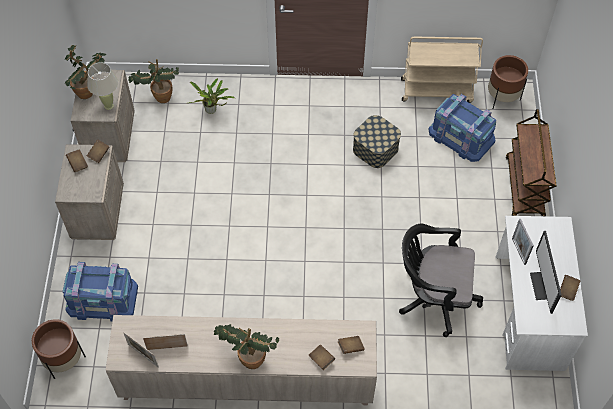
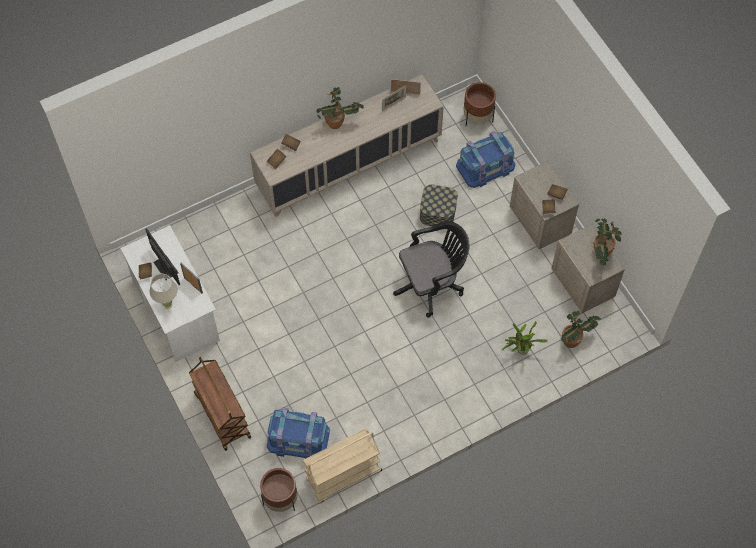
camera: 150 degrees right, 5 degrees up
beige table lamp [87,62,118,110] -> beige table lamp moved to [150,274,178,309]
storage box [353,115,401,168] -> storage box moved to [420,185,458,226]
black office chair [399,224,483,337] -> black office chair moved to [393,221,469,318]

